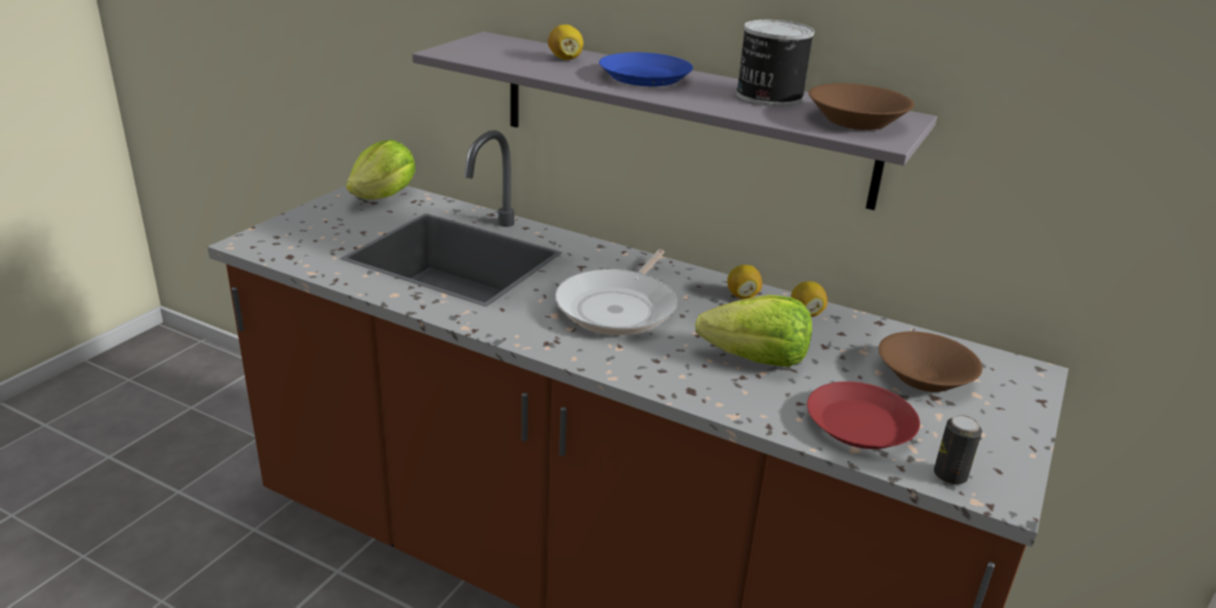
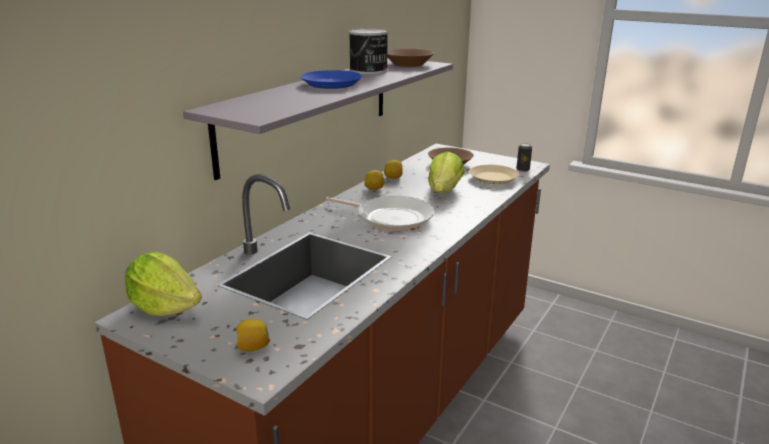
camera: 85 degrees left, 5 degrees down
lemon [548,24,584,60] -> lemon moved to [236,319,270,351]
red plate [807,381,920,449] -> beige plate [469,165,519,185]

